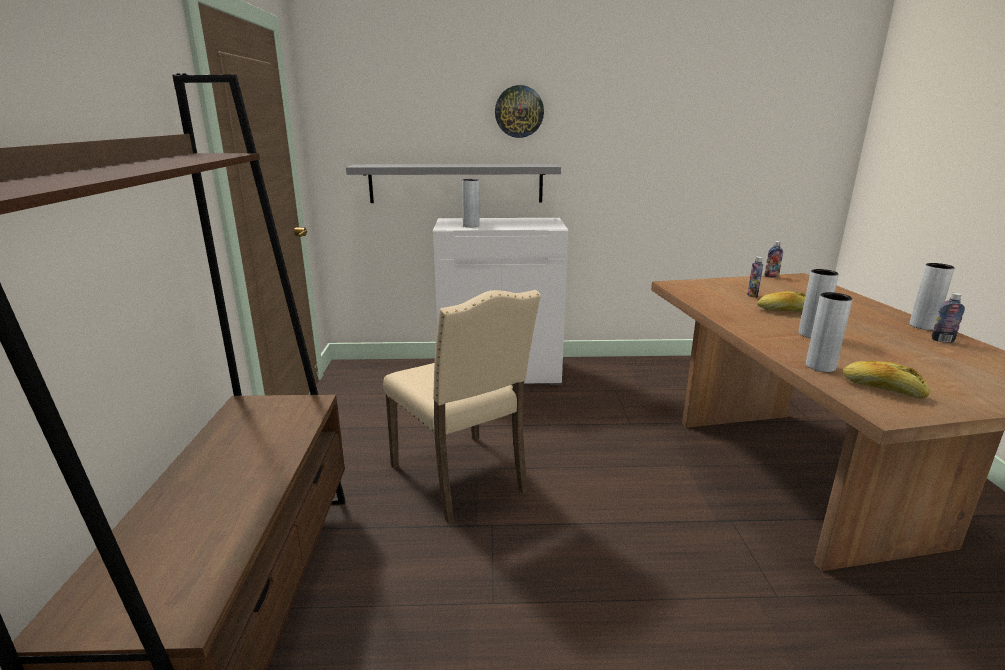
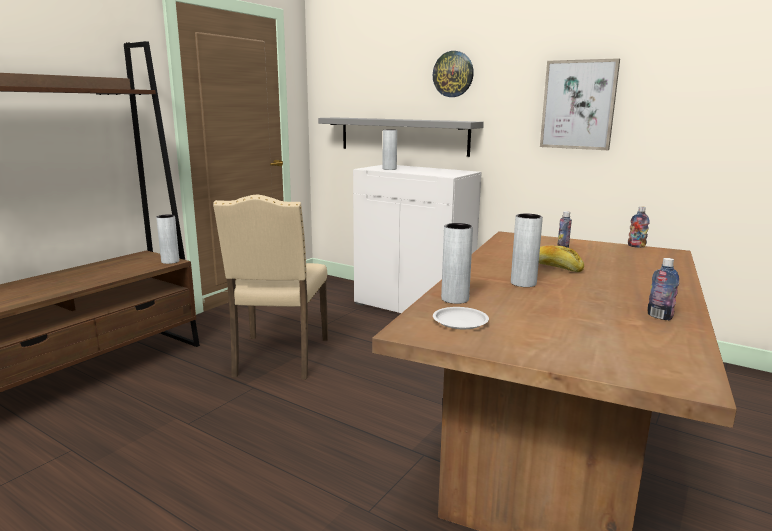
camera: 35 degrees right, 5 degrees down
bread [843,361,929,398] -> white plate [433,307,489,329]
grey vase [909,263,955,330] -> grey vase moved to [156,214,179,264]
none -> picture [540,58,620,150]

